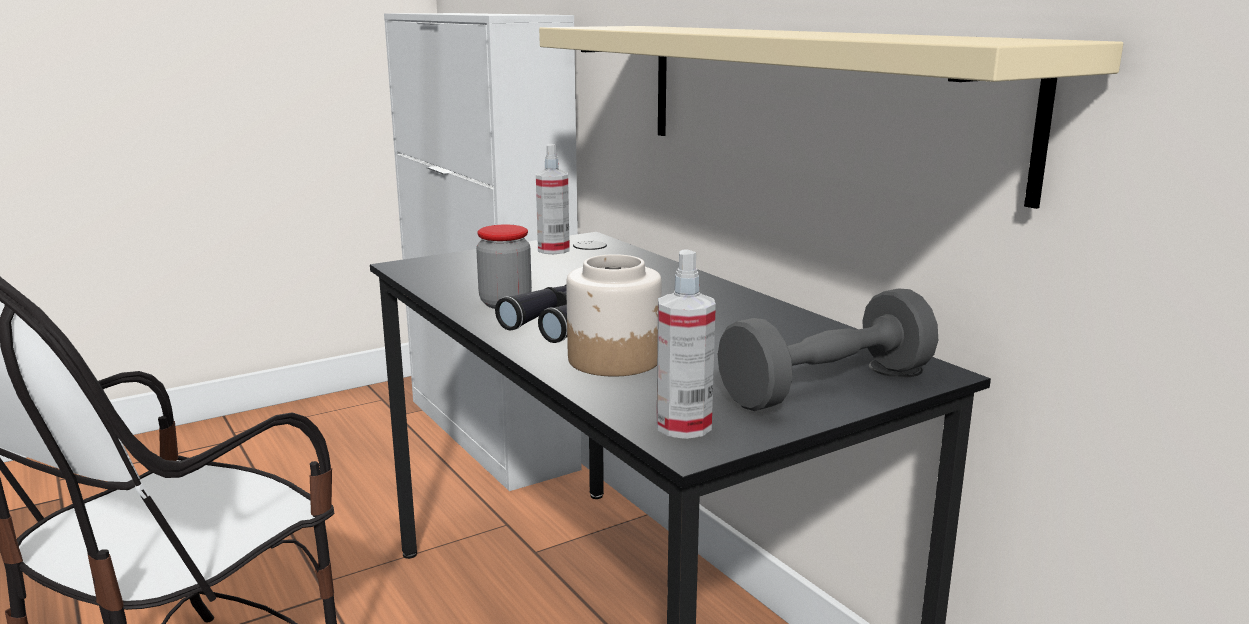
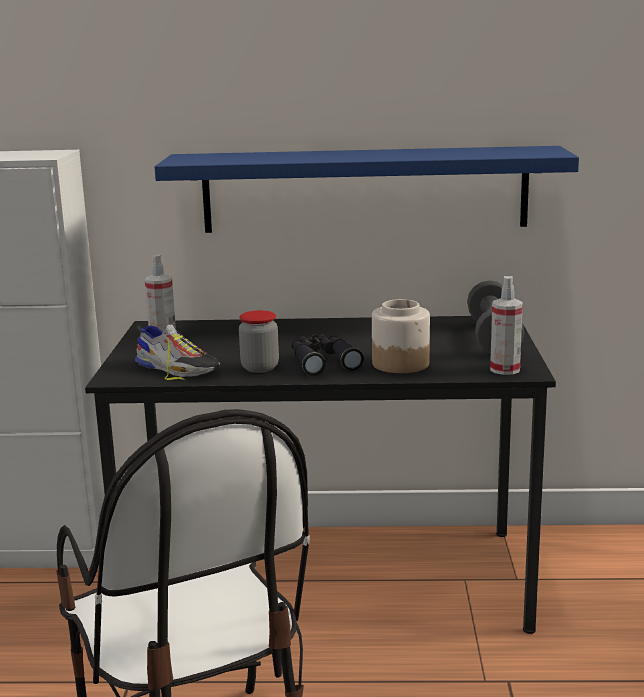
camera: 55 degrees left, 0 degrees up
beige shelf [539,26,1123,209] -> blue shelf [155,146,579,233]
none -> shoe [135,325,220,380]

